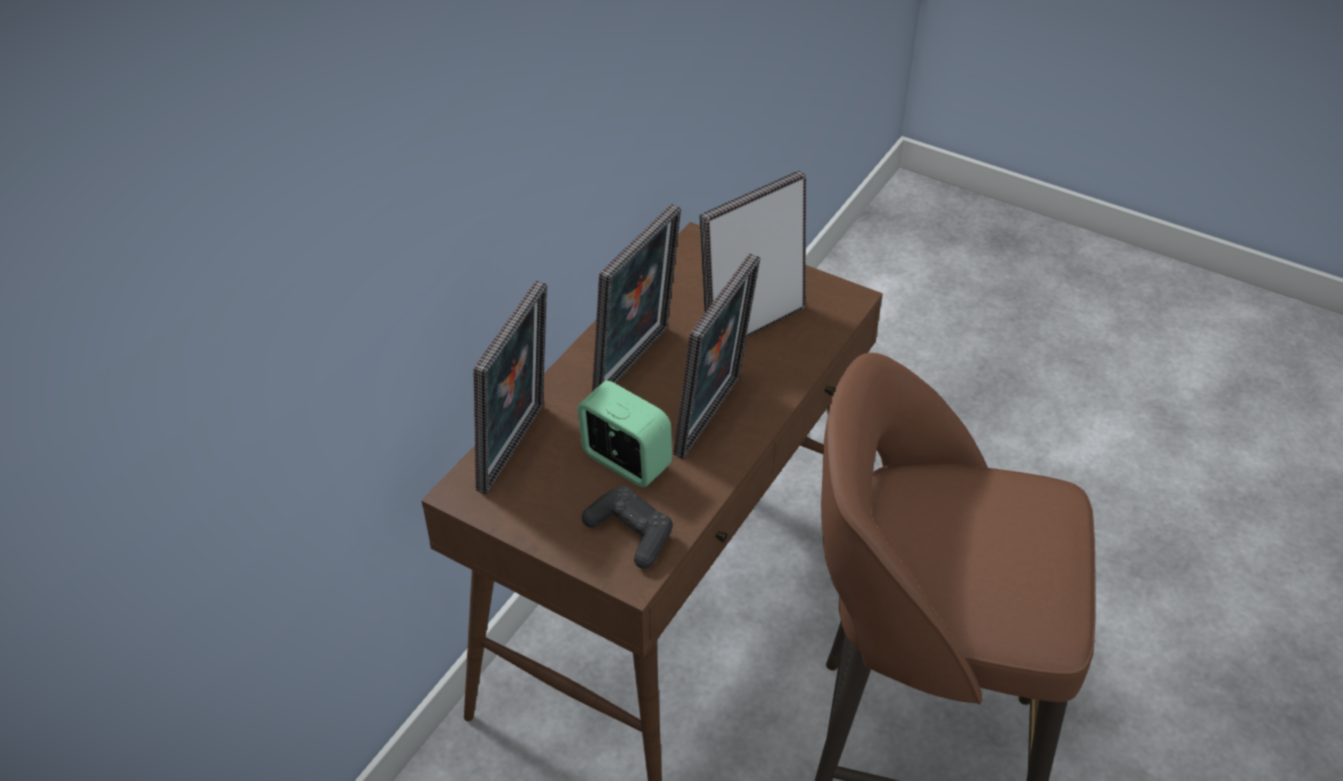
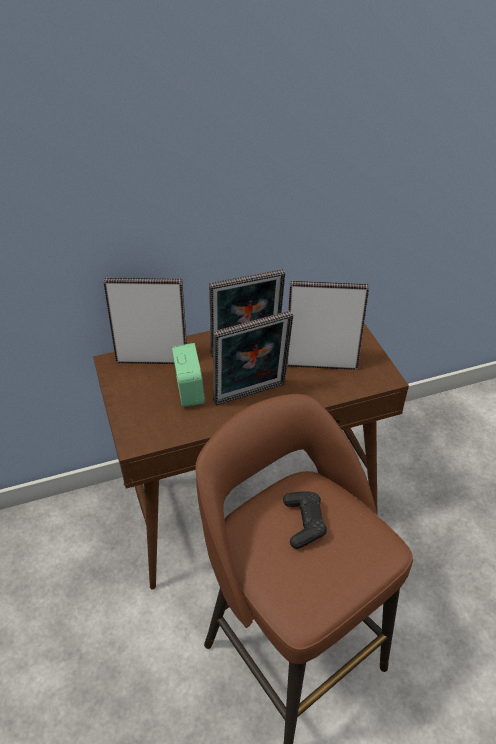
camera: 40 degrees right, 0 degrees up
picture frame [473,280,547,494] -> picture frame turned 150 degrees counterclockwise [103,278,187,364]
black game controller [582,486,673,569] -> black game controller moved to [283,491,327,549]

